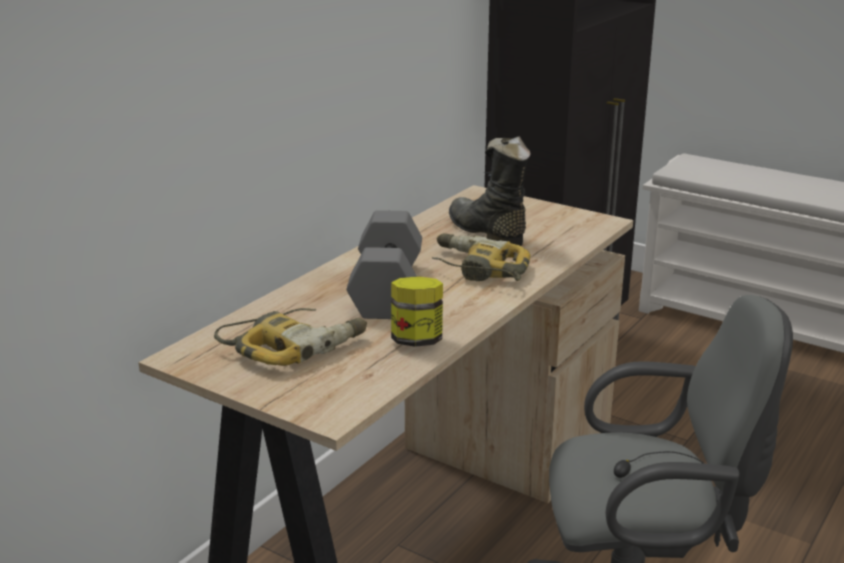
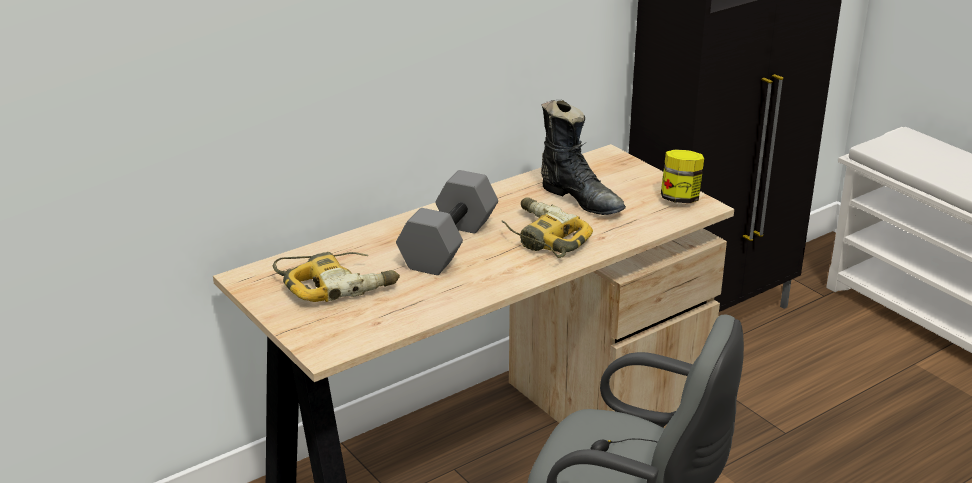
camera: 20 degrees right, 5 degrees up
jar [391,276,443,347] -> jar moved to [661,149,704,203]
black boot [449,136,530,246] -> black boot turned 150 degrees clockwise [541,100,626,215]

